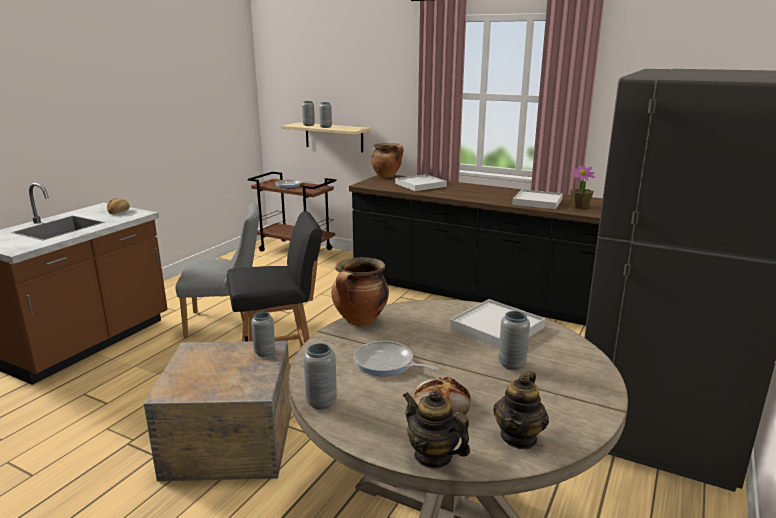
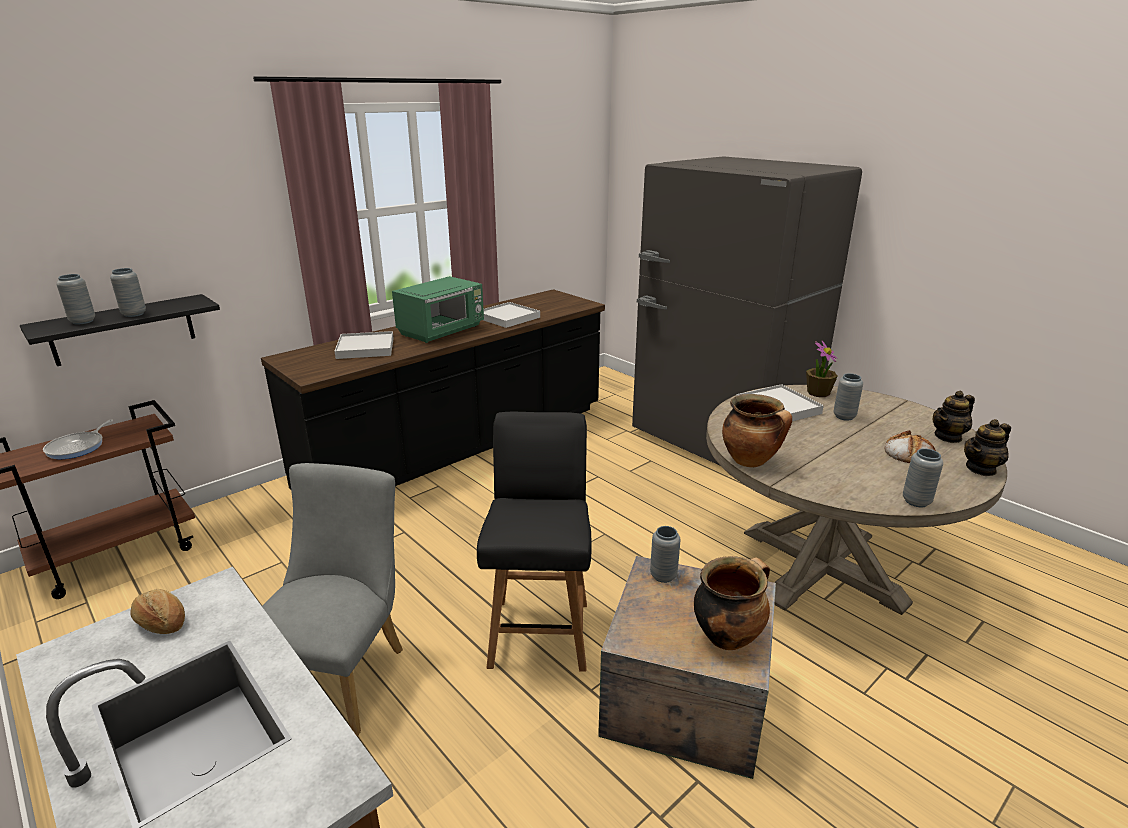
camera: 70 degrees left, 5 degrees up
beige shelf [281,122,371,152] -> black shelf [20,294,220,366]
frying pan [353,341,439,376] -> none
cooking pot [371,143,403,178] -> cooking pot moved to [694,556,770,650]
teapot [493,371,549,449] -> teapot turned 105 degrees clockwise [933,390,975,443]
potted plant [570,165,595,209] -> potted plant moved to [806,341,838,397]
none -> green microwave [392,276,484,343]

